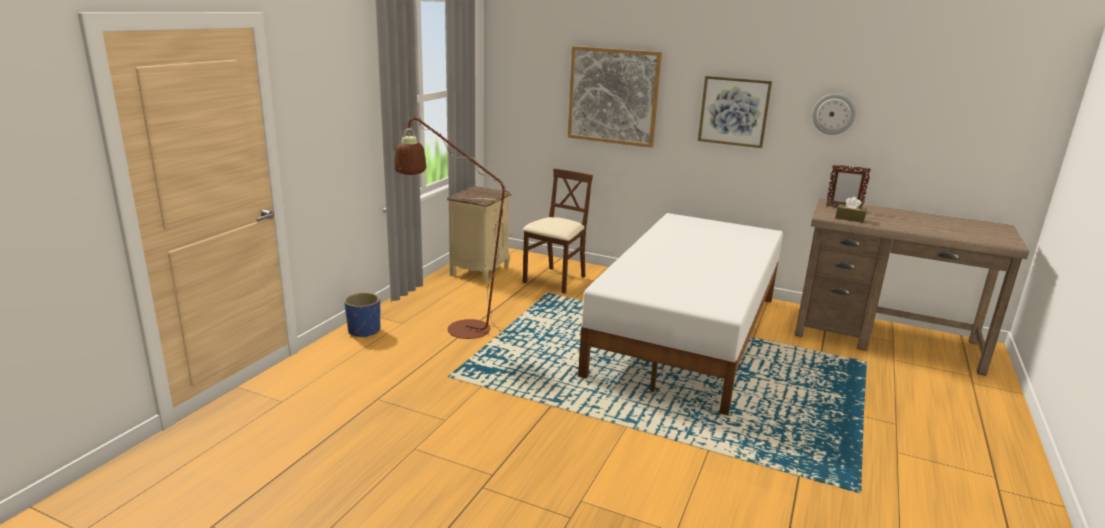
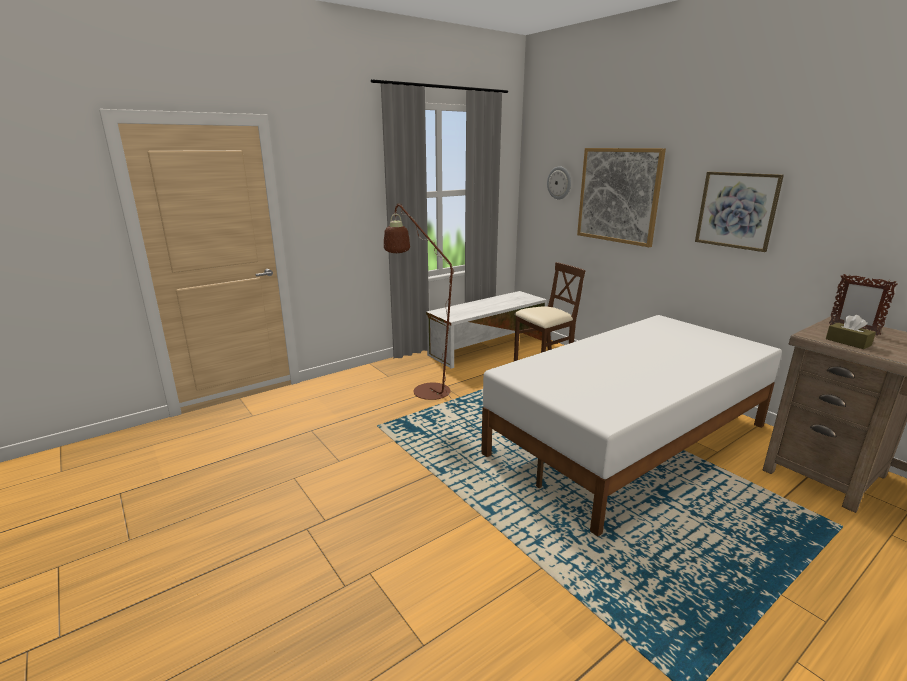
camera: 30 degrees right, 0 degrees up
blue planter [344,292,380,338] -> none
beige nightstand [447,186,513,283] -> white bench [426,291,547,369]
wall clock [812,94,856,135] -> wall clock moved to [547,166,571,199]

